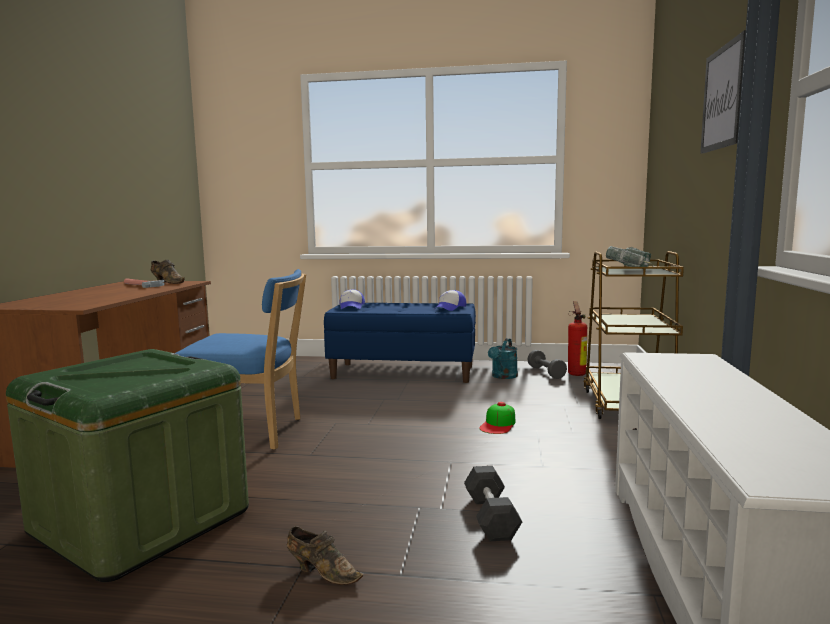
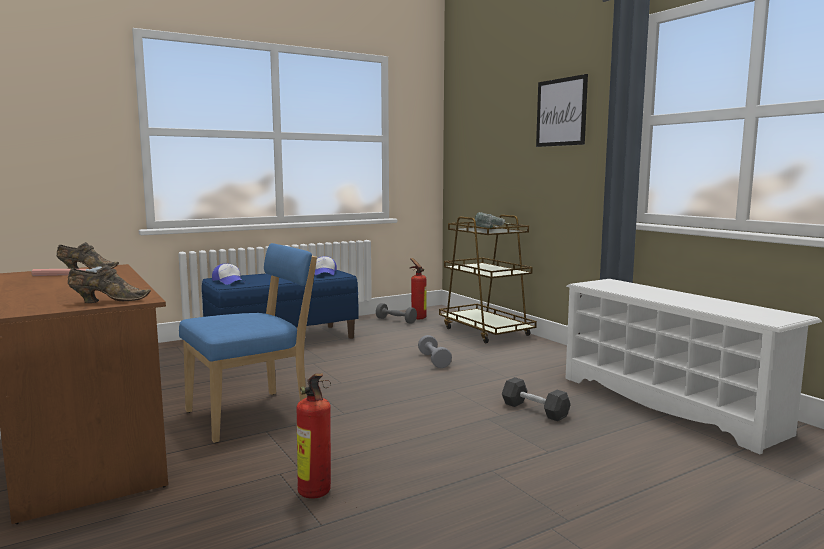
camera: 40 degrees left, 0 degrees up
green storage box [6,349,249,582] -> fire extinguisher [296,373,331,498]
brown shoe [287,526,363,585] -> brown shoe moved to [68,265,151,303]
cap [479,402,516,434] -> grey dumbbell [418,335,452,368]
turquoise watering can [488,338,518,379] -> none

